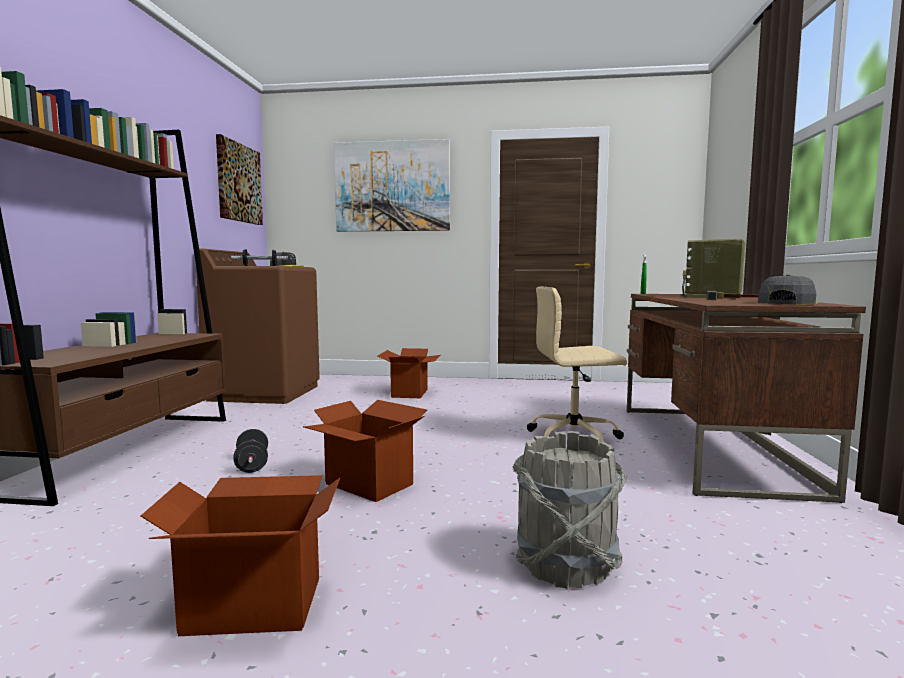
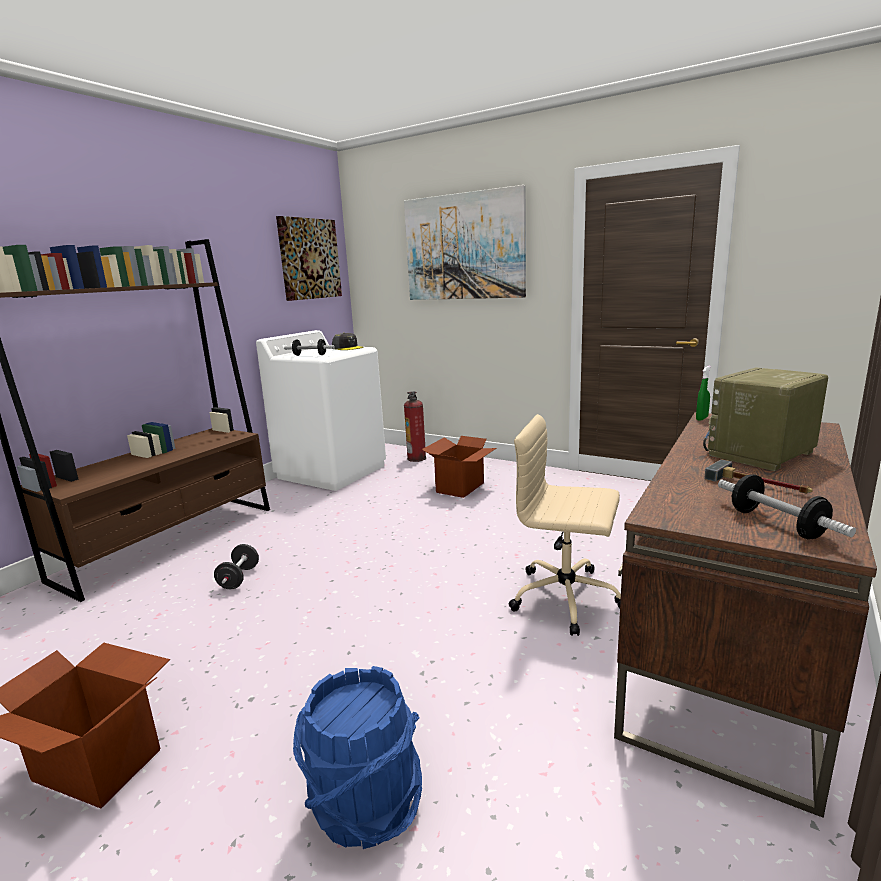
camera: 25 degrees right, 10 degrees up
brown washing machine [196,249,320,404] -> white washing machine [256,330,386,491]
cardboard box [303,400,427,502] -> none
grey bucket [512,431,627,589] -> blue bucket [293,666,422,849]
grey cap [758,274,818,304] -> dumbbell [718,474,856,539]
none -> fire extinguisher [404,391,426,462]

